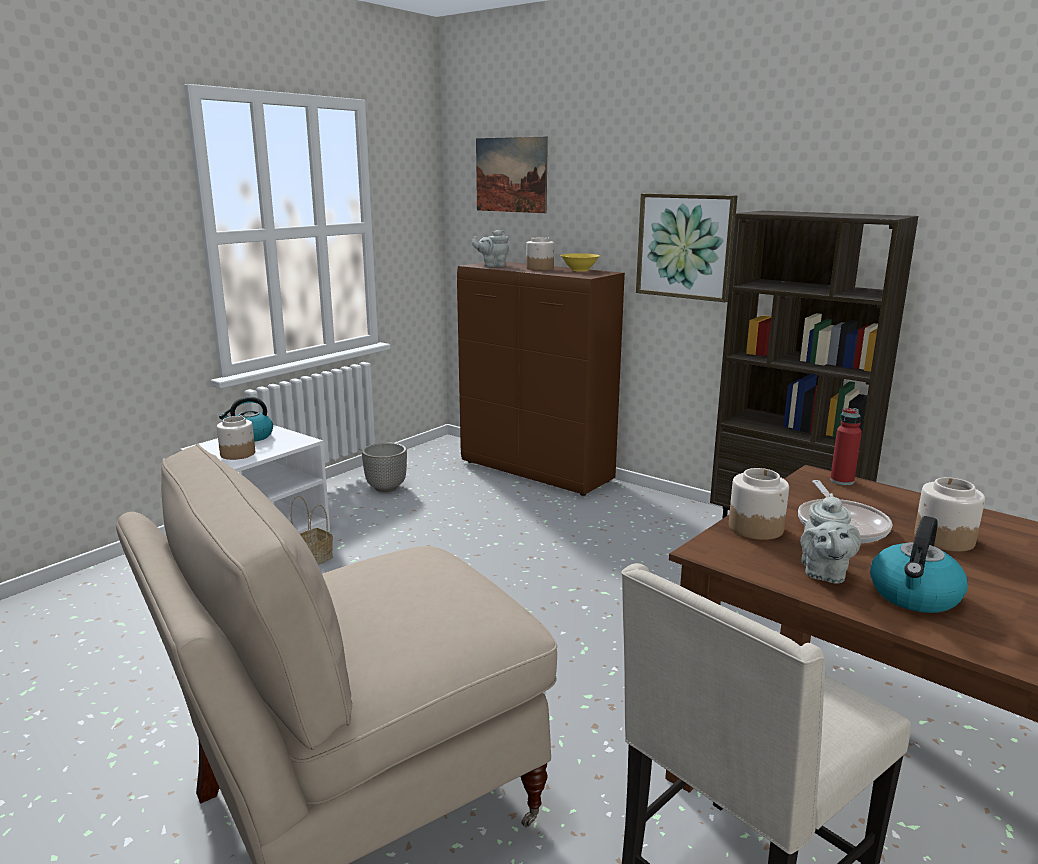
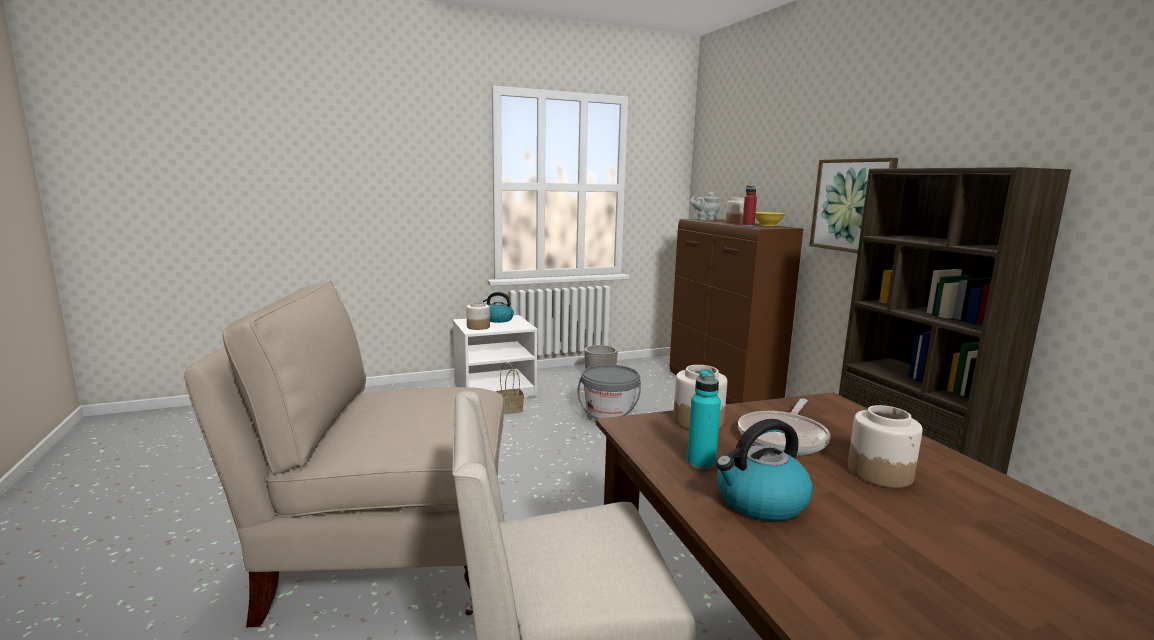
camera: 30 degrees right, 5 degrees down
picture [476,137,548,213] -> none
grey teapot [801,493,861,584] -> turquoise bottle [687,369,721,470]
red bottle [830,408,862,485] -> red bottle moved to [742,185,757,227]
none -> grey bucket [577,365,641,422]

